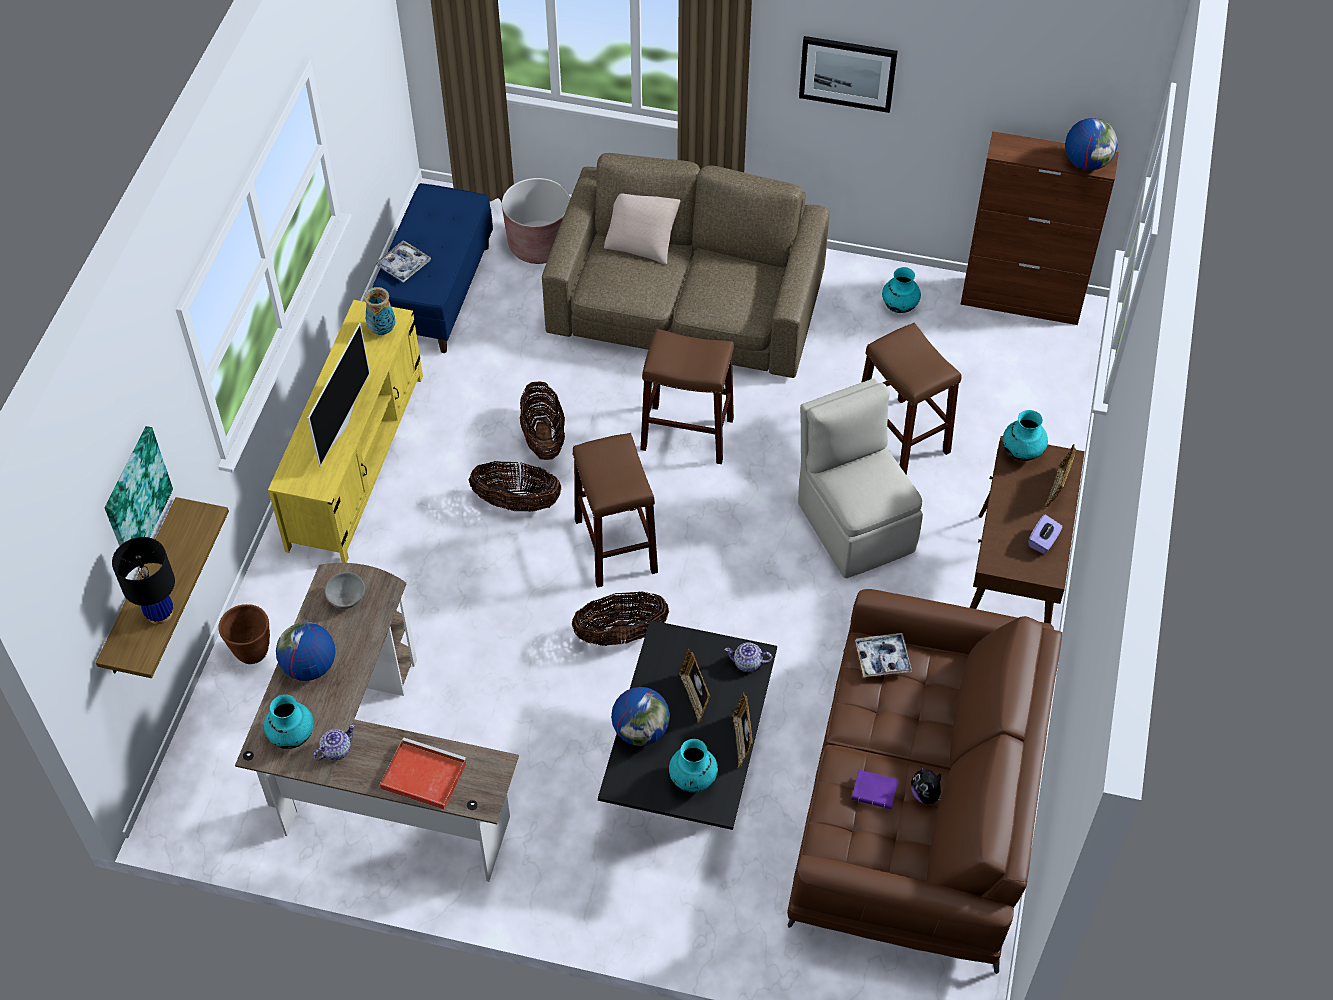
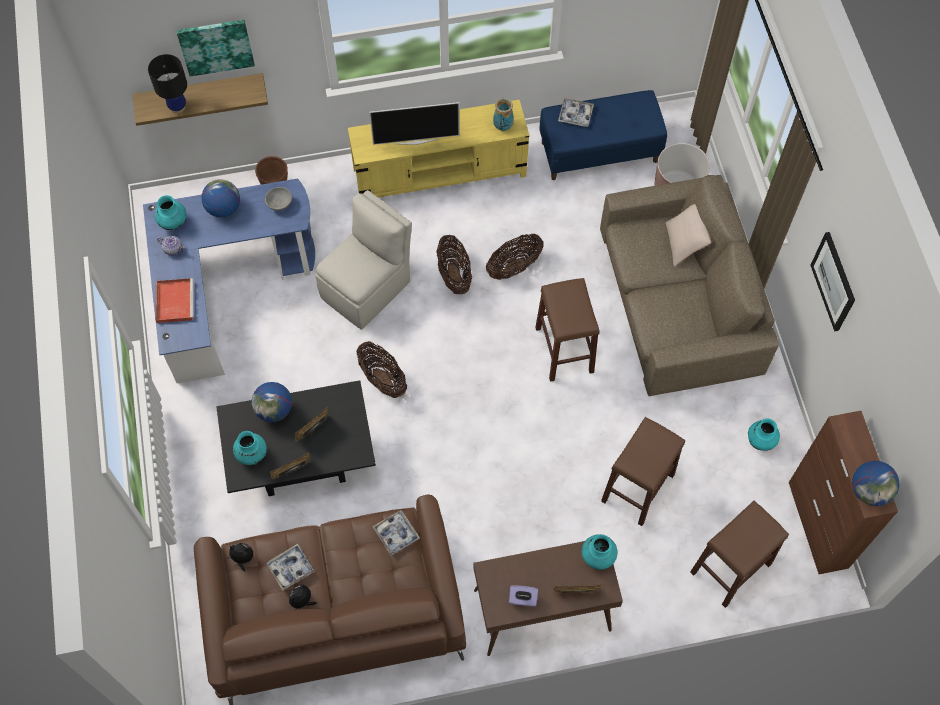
camera: 65 degrees right, 10 degrees up
brown desk [235,563,519,882] -> blue desk [143,178,315,383]
brown stool [572,433,658,588] -> brown stool moved to [690,501,789,608]
teapot [725,643,772,672] -> none
beige chair [798,378,923,578] -> beige chair moved to [316,190,412,329]
purple book [852,770,898,809] -> tray [267,544,315,591]
none -> plush toy [226,543,253,571]

